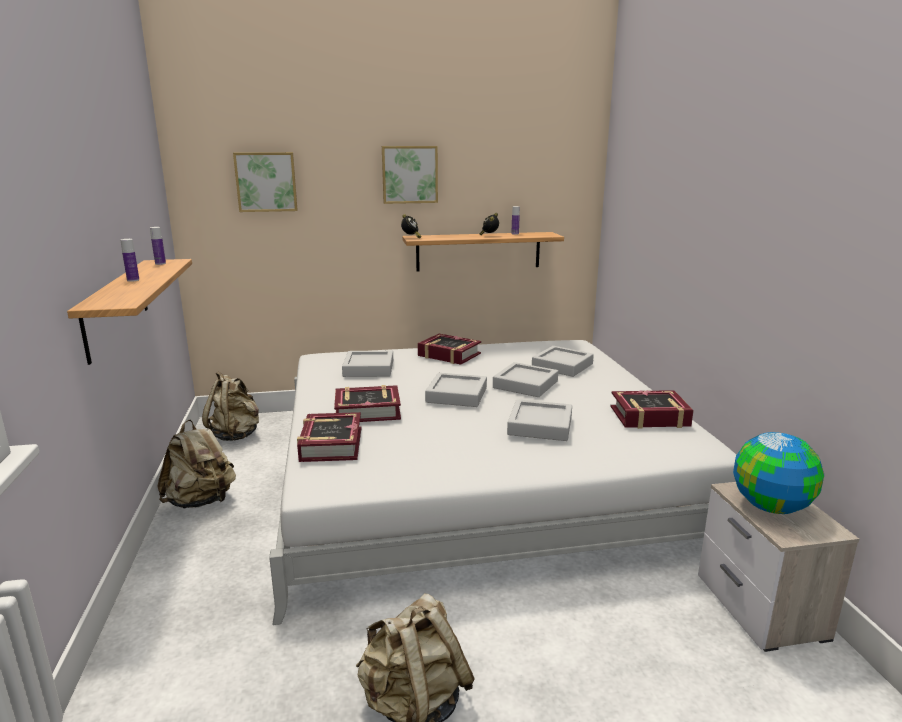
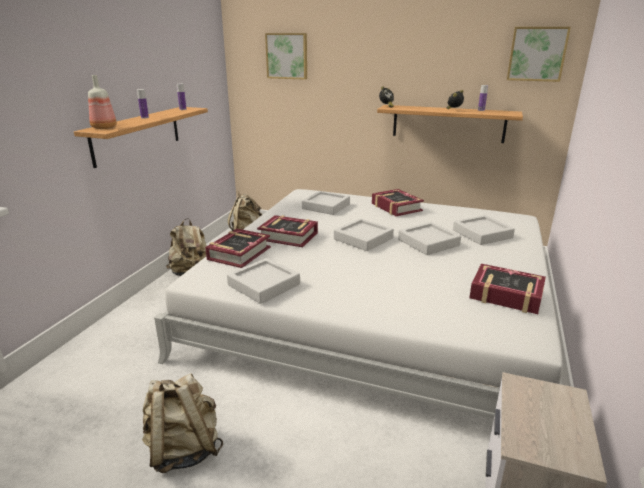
camera: 30 degrees right, 5 degrees up
picture [382,146,438,204] -> picture moved to [507,27,571,82]
grey tray [507,399,572,441] -> grey tray moved to [227,258,300,304]
globe [733,432,824,514] -> none
none -> bottle [88,75,117,129]

